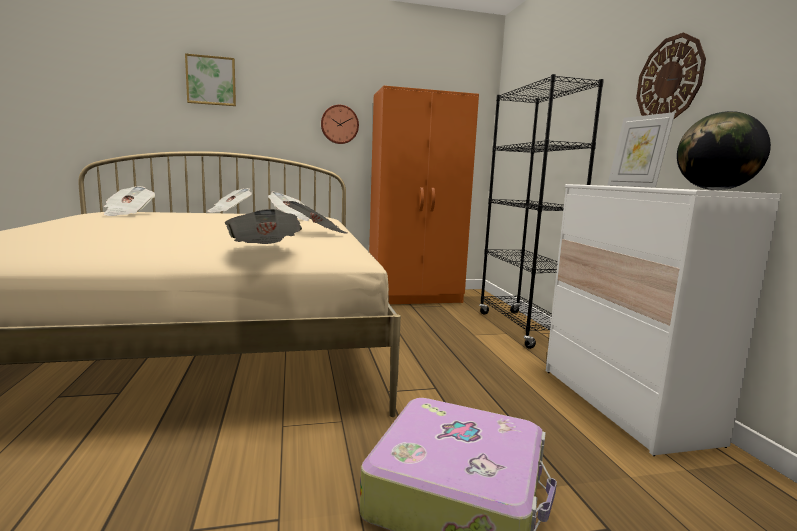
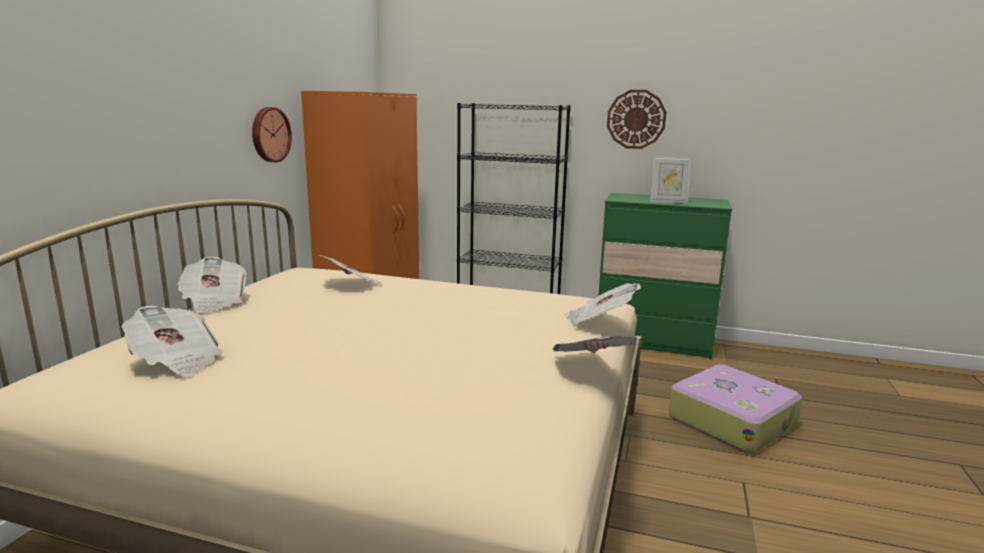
camera: 60 degrees left, 5 degrees up
picture [185,53,236,106] -> none
newspaper [288,201,347,233] -> newspaper moved to [553,336,635,353]
white dresser [546,184,782,456] -> green dresser [599,193,732,359]
globe [677,111,771,190] -> none

